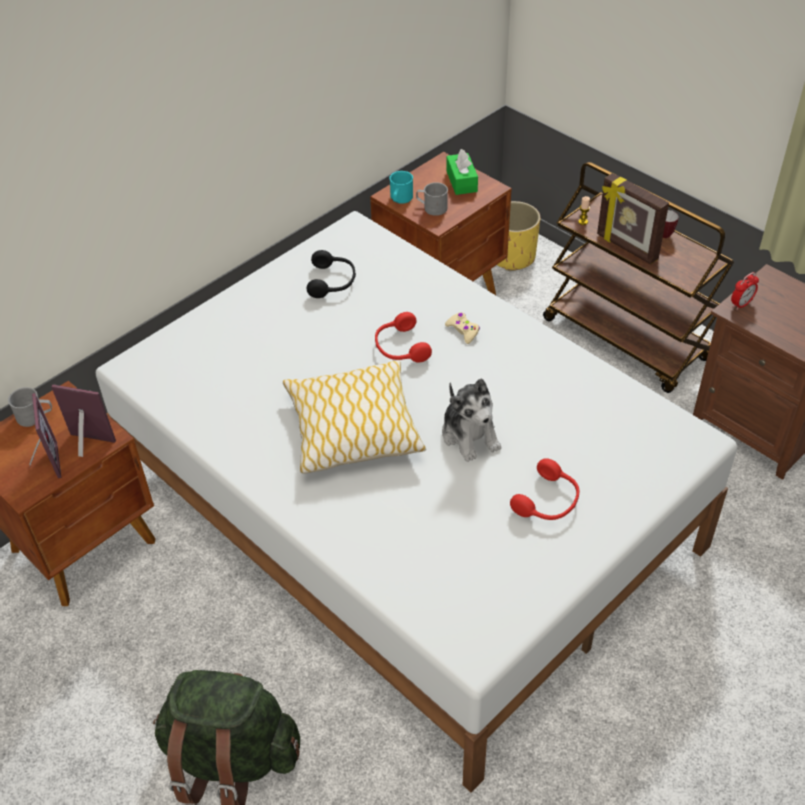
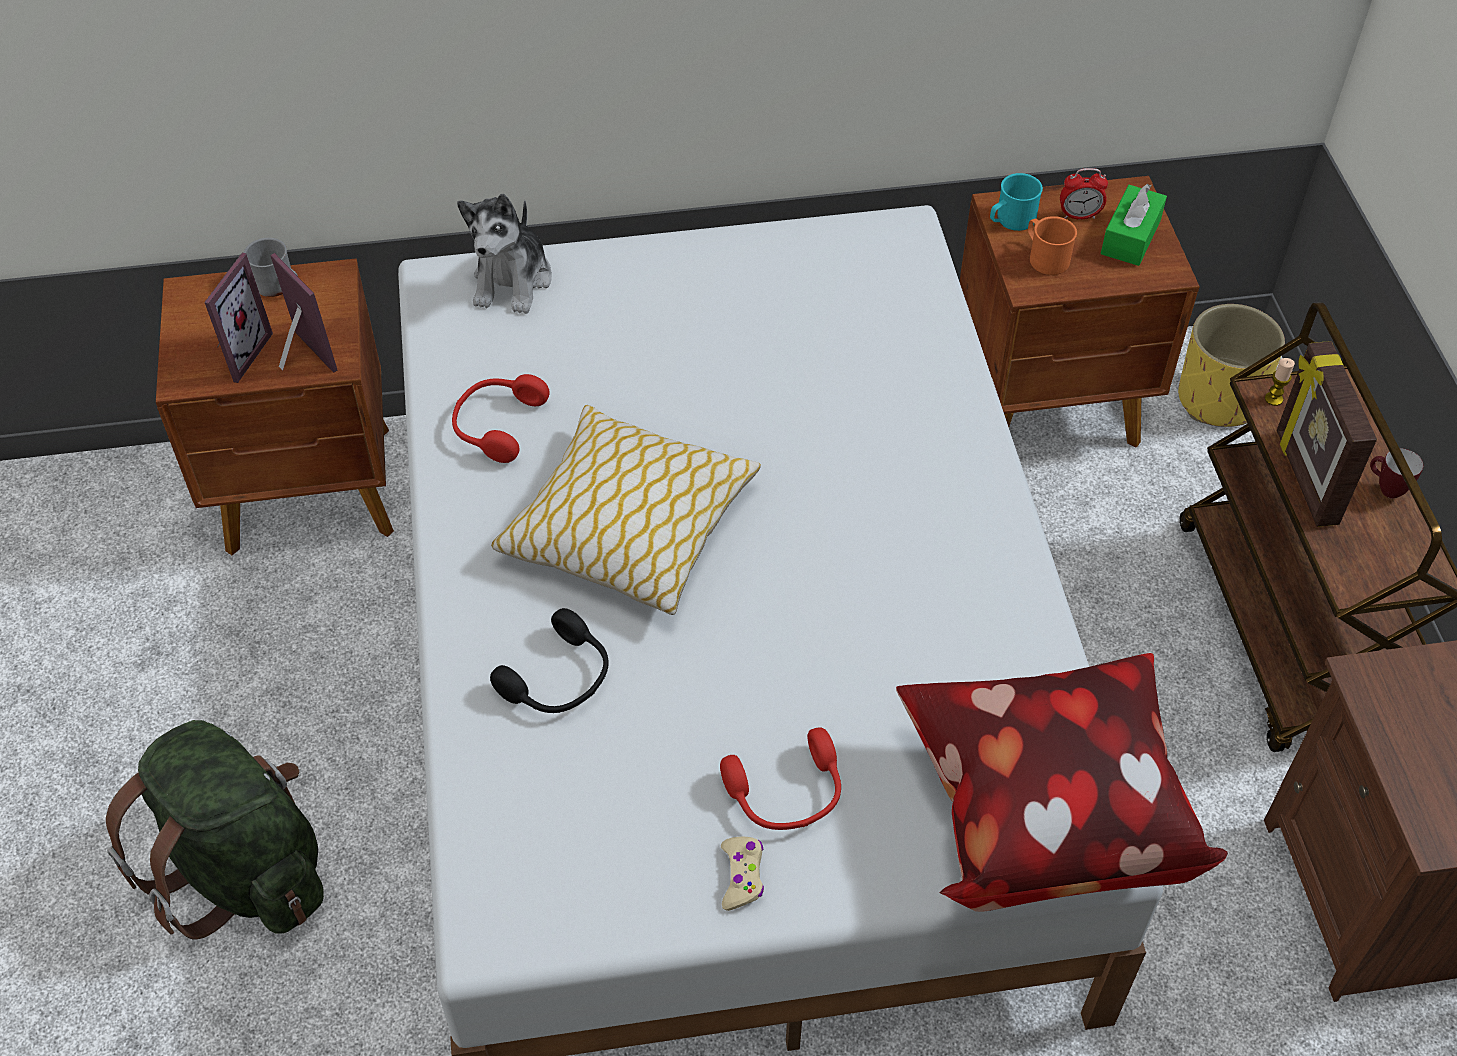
camera: 35 degrees right, 5 degrees up
black headphones [307,250,356,298] -> black headphones moved to [490,608,609,713]
red headphones [375,312,432,363] -> red headphones moved to [452,374,550,463]
grey mug [416,182,448,216] -> orange mug [1028,216,1077,275]
plush toy [442,378,501,462] -> plush toy moved to [457,194,552,314]
beige game controller [445,312,480,344] -> beige game controller moved to [721,837,764,911]
alarm clock [731,272,759,310] -> alarm clock moved to [1060,168,1108,220]
none -> pillow [896,653,1228,912]

